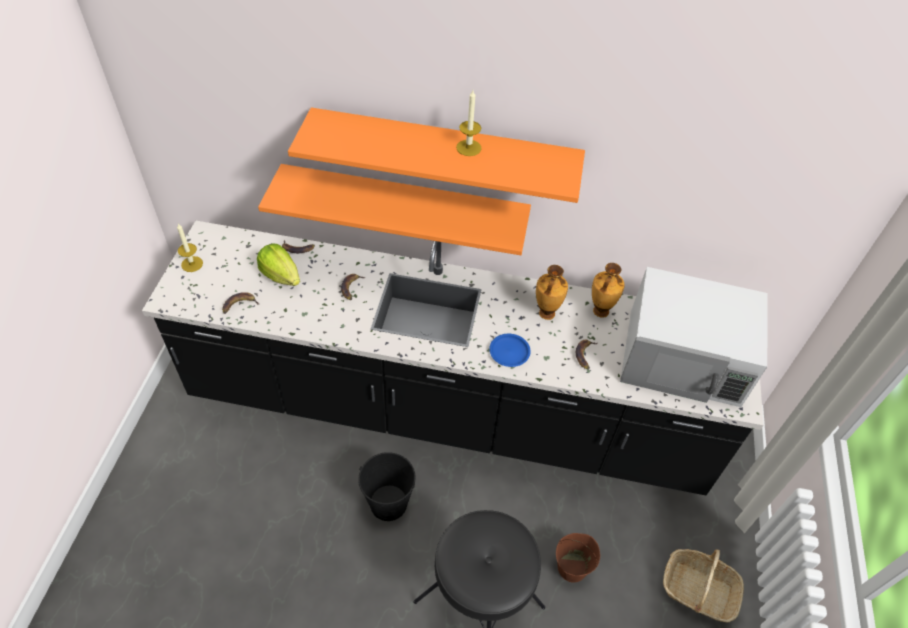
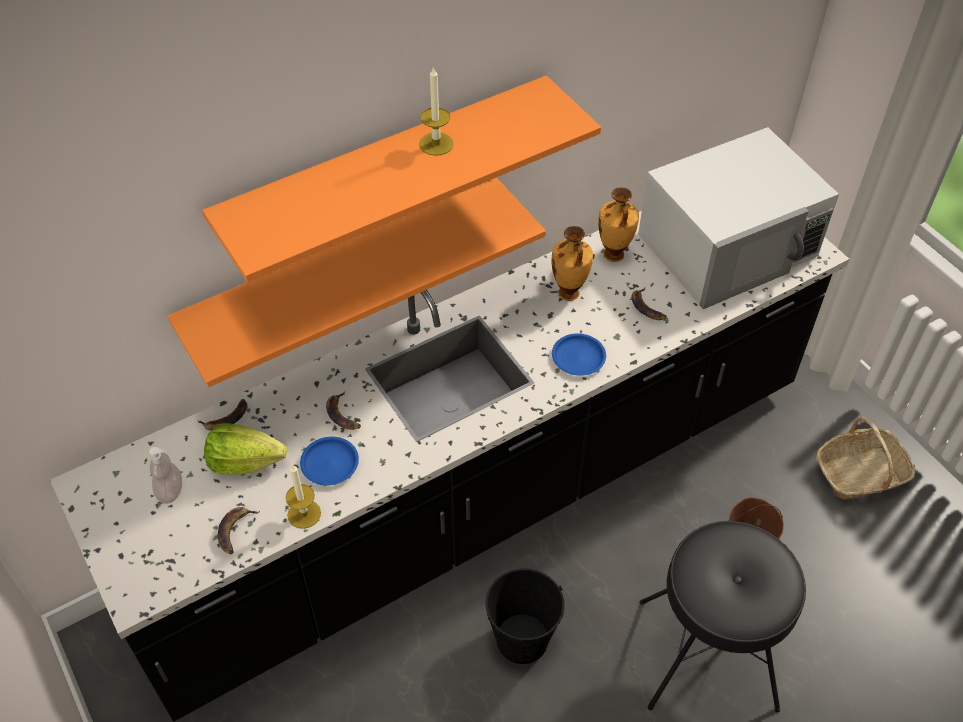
camera: 40 degrees left, 0 degrees up
candle [177,224,203,272] -> candle moved to [286,464,321,529]
none -> soap dispenser [149,447,182,504]
none -> blue plate [300,437,359,486]

